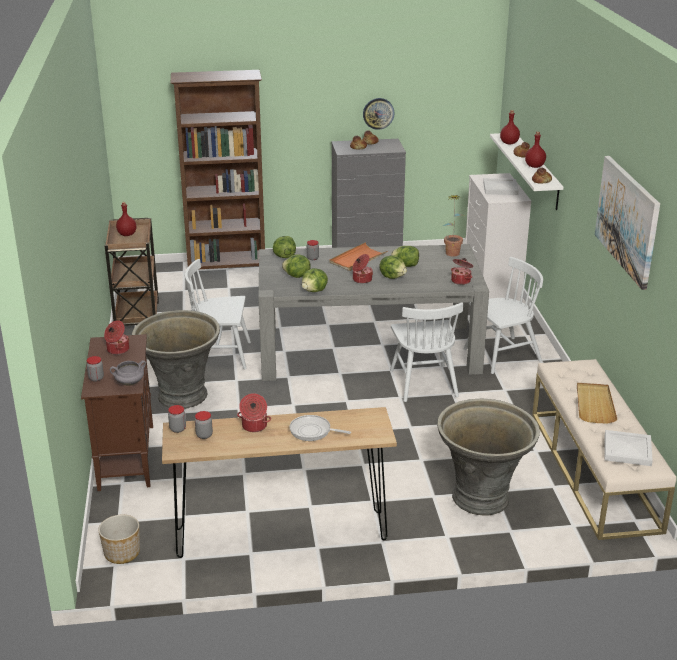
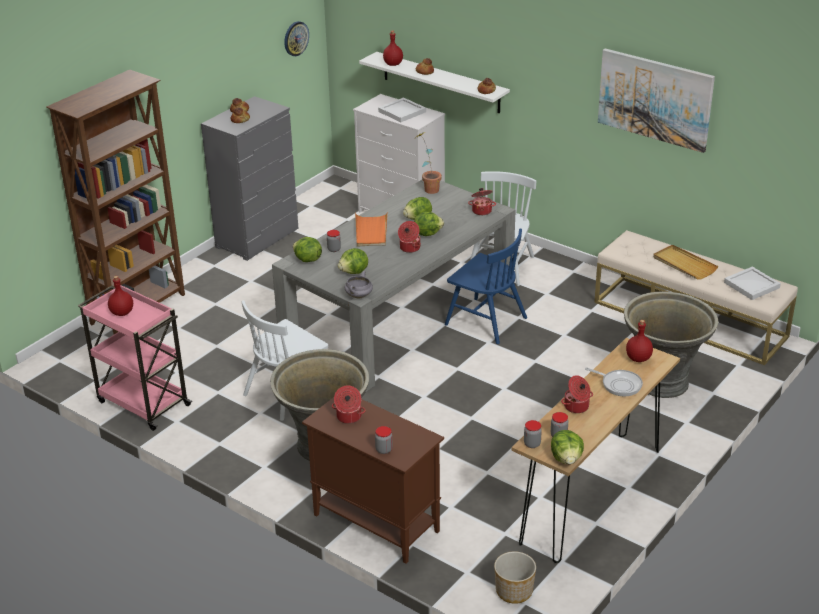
camera: 45 degrees left, 5 degrees up
brown cart [105,218,159,326] -> pink cart [78,284,192,431]
grey cooking pot [110,360,146,386] -> grey cooking pot moved to [345,271,373,299]
frying pan [289,415,351,441] -> frying pan turned 120 degrees counterclockwise [585,367,643,396]
lettuce [302,268,328,292] -> lettuce moved to [551,430,584,464]
wall clock [363,98,395,130] -> wall clock moved to [285,21,309,56]
white chair [390,302,463,402] -> blue chair [445,228,527,344]
red bottle [525,132,546,168] -> red bottle moved to [626,320,653,362]

